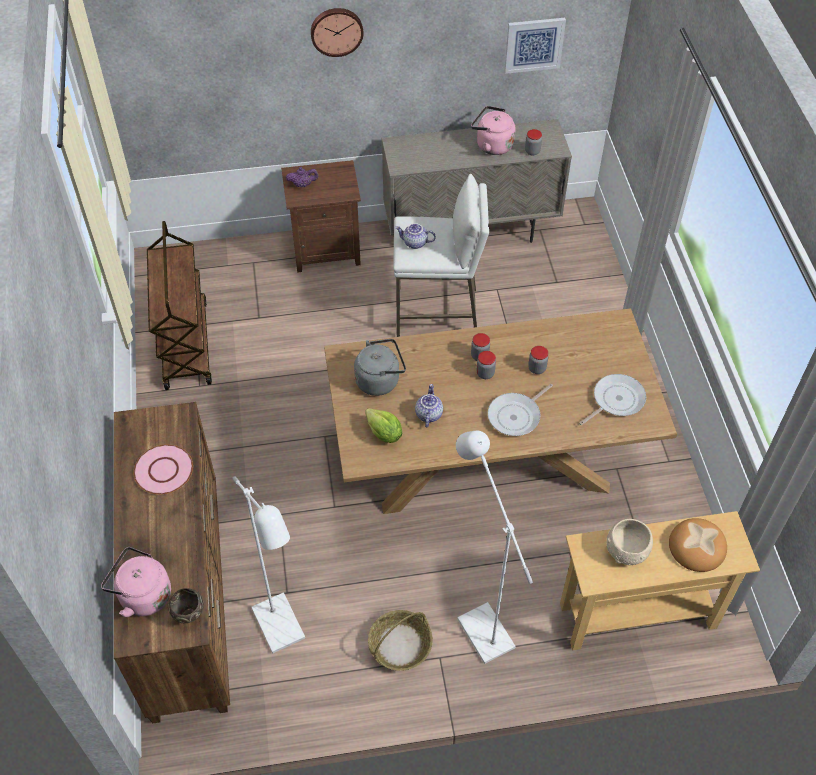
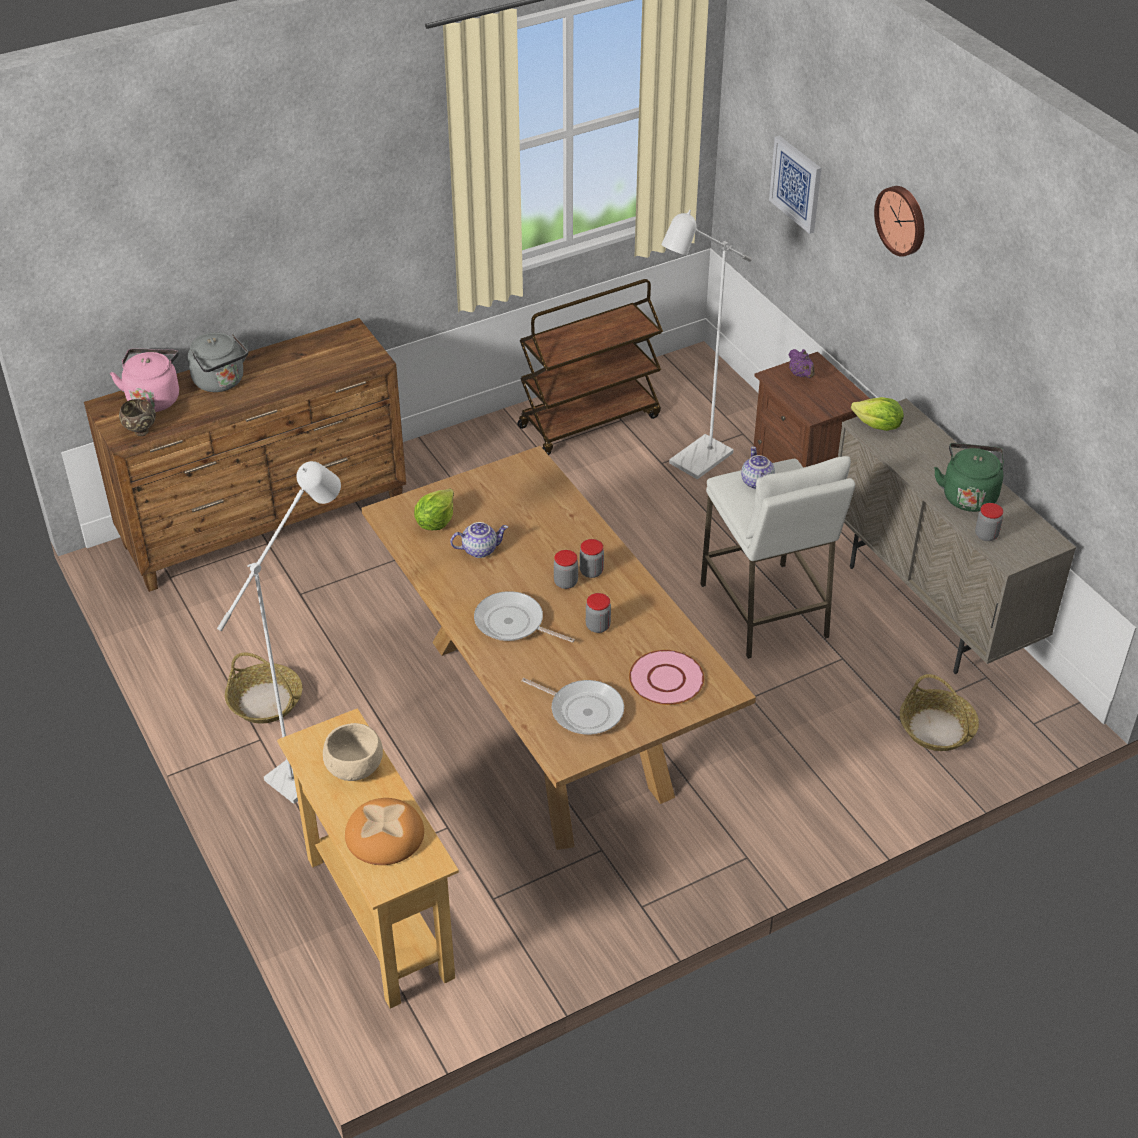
camera: 70 degrees right, 10 degrees down
pink plate [133,444,193,495] -> pink plate moved to [629,650,704,705]
white floor lamp [232,476,305,654] -> white floor lamp moved to [661,210,751,479]
grey kettle [354,339,406,396] -> grey kettle moved to [188,333,248,392]
pink kettle [471,106,516,155] -> green kettle [934,443,1004,512]
picture [504,18,566,74] -> picture moved to [769,136,821,234]
none -> lettuce [851,397,904,431]
none -> basket [900,674,979,751]

